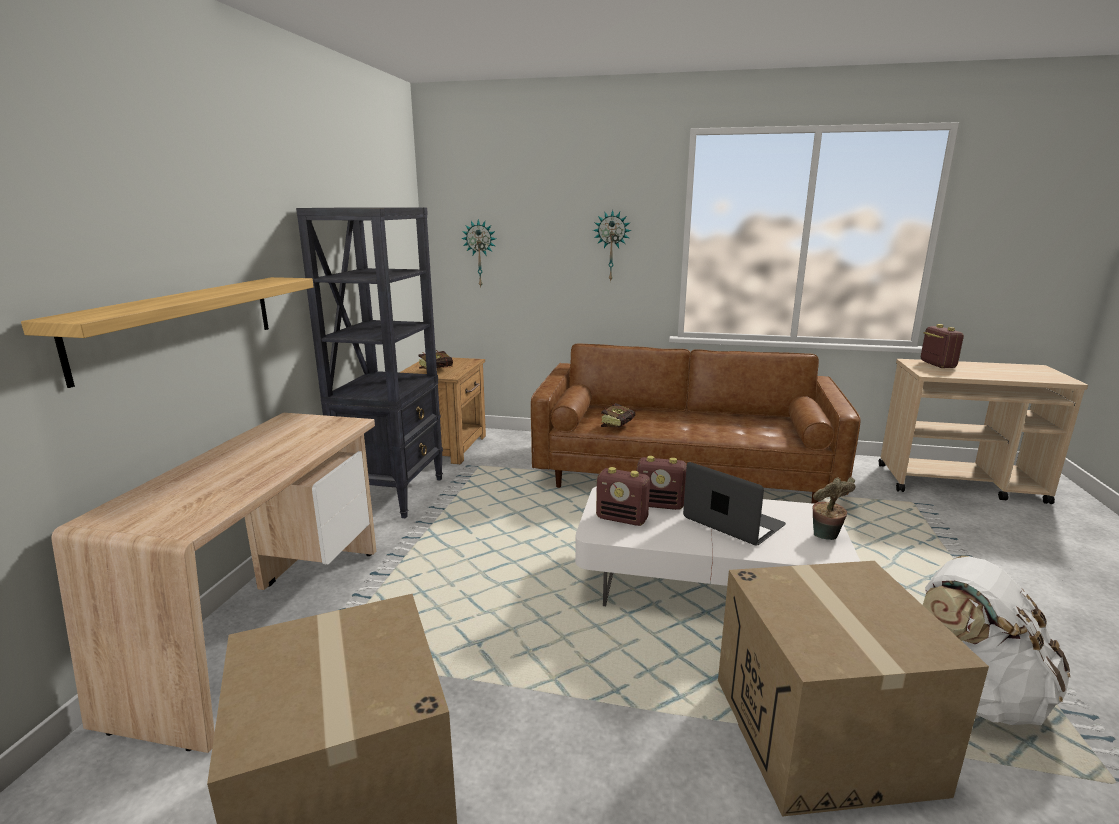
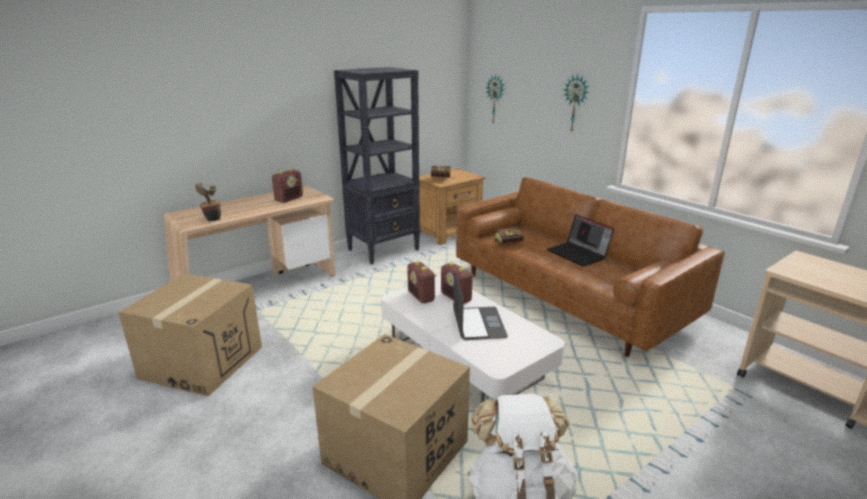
camera: 40 degrees right, 5 degrees up
shelf [21,277,314,388] -> none
potted plant [812,477,855,540] -> potted plant moved to [195,183,221,221]
radio [921,324,964,368] -> radio moved to [272,169,303,203]
none -> laptop [547,215,614,267]

